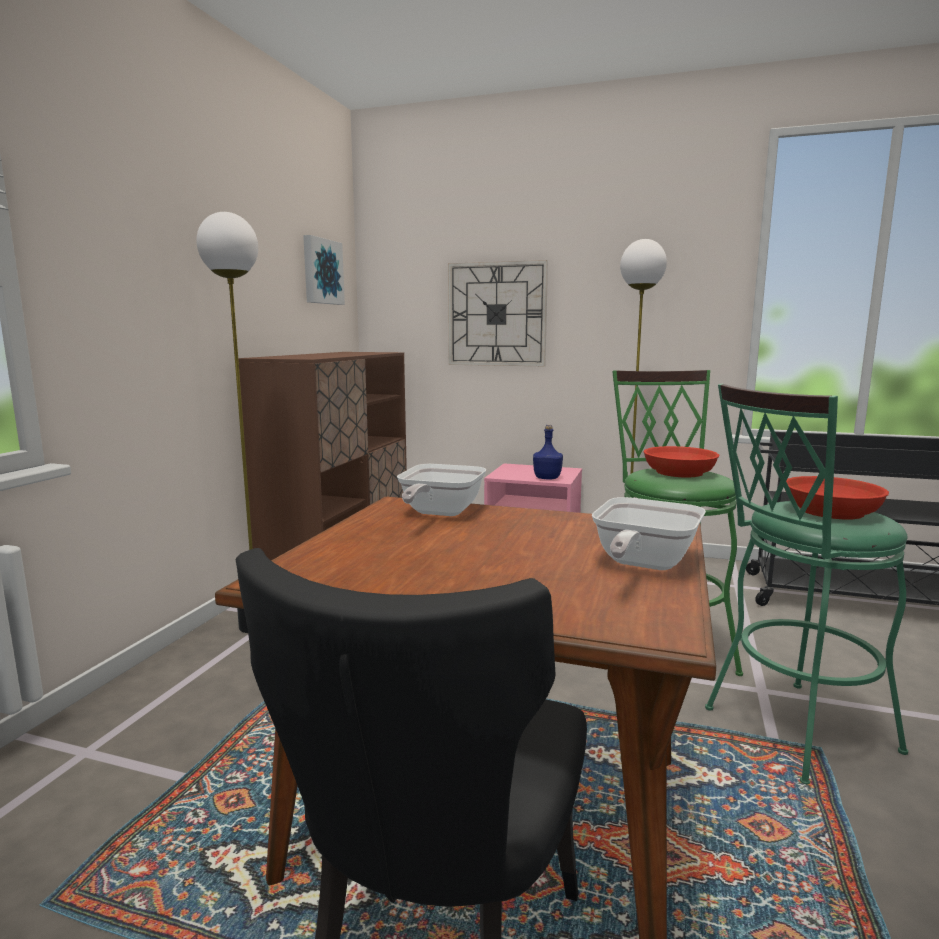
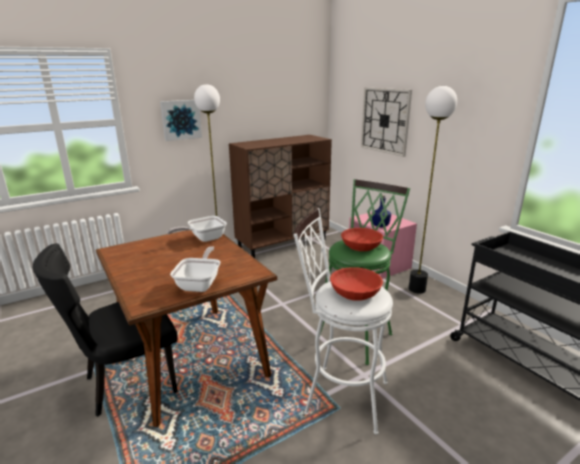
camera: 40 degrees right, 10 degrees up
picture [303,235,345,305] -> picture moved to [160,100,202,141]
frying pan [592,497,706,570] -> frying pan turned 120 degrees clockwise [170,246,220,292]
green stool [705,384,908,784] -> white stool [294,208,393,435]

